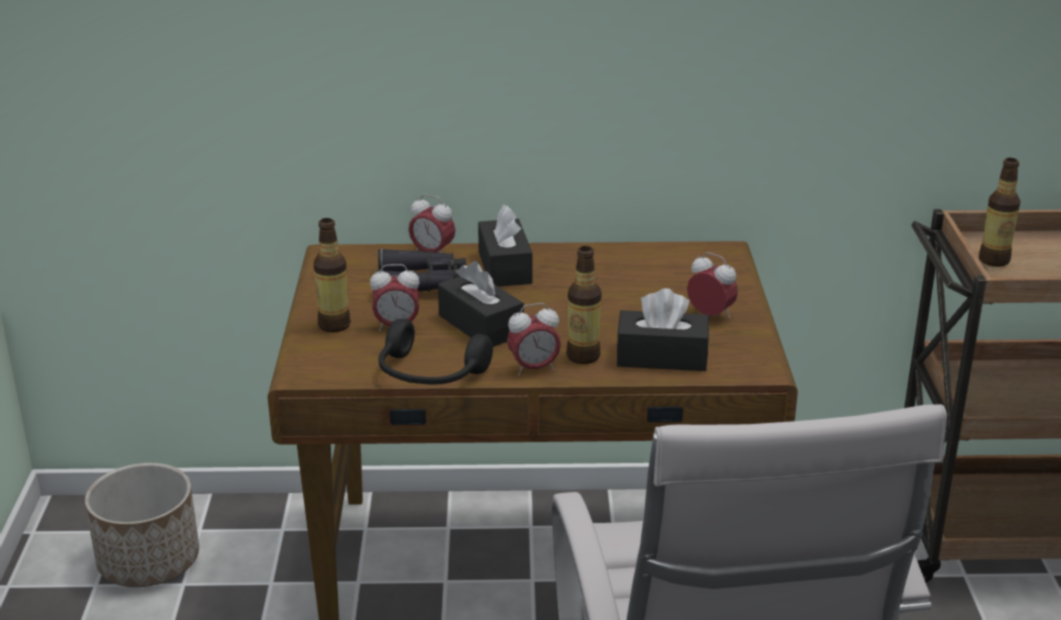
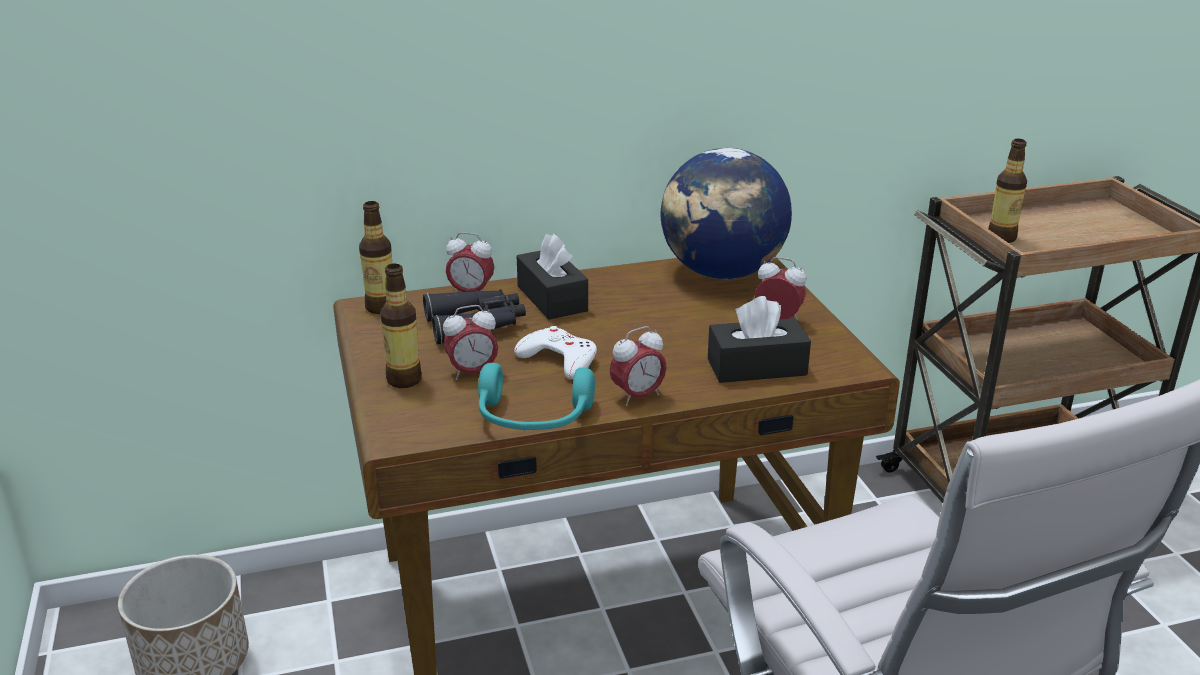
camera: 15 degrees left, 0 degrees up
black headphones [378,319,493,384] -> turquoise headphones [478,363,595,430]
black tissue box [438,261,524,347] -> white game controller [514,326,597,380]
bottle [566,246,601,364] -> bottle moved to [359,201,392,314]
none -> globe [661,148,792,279]

